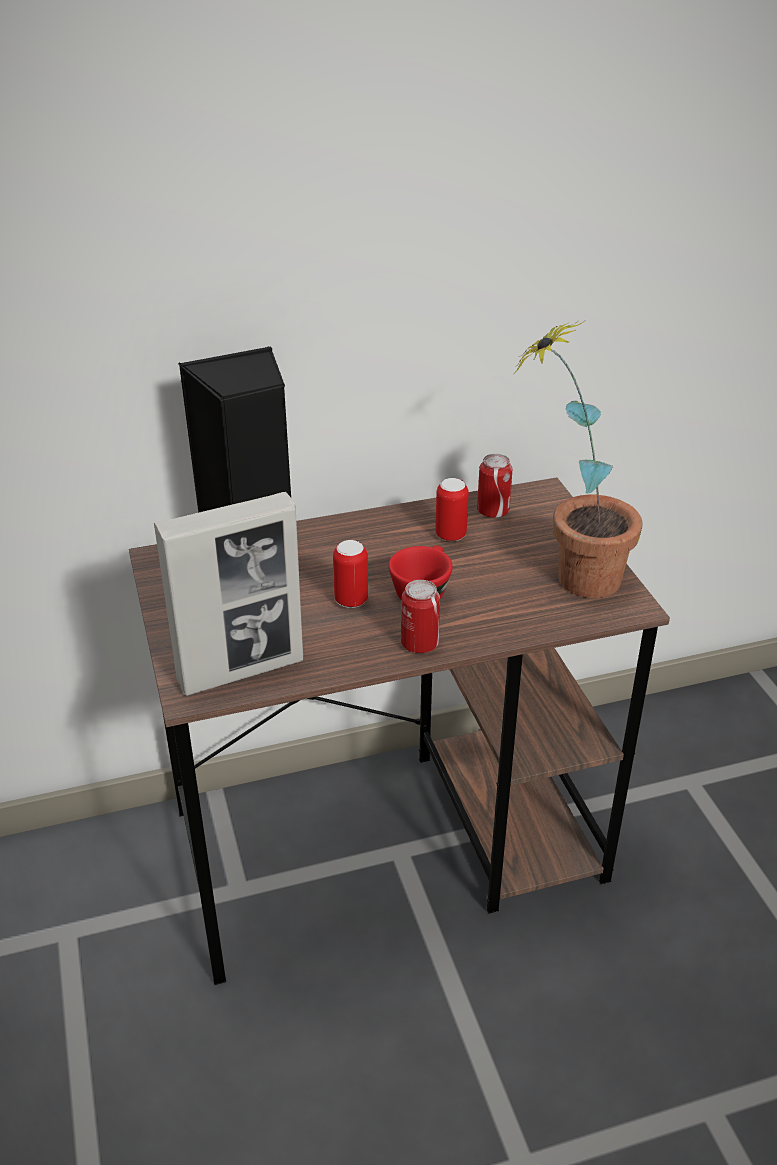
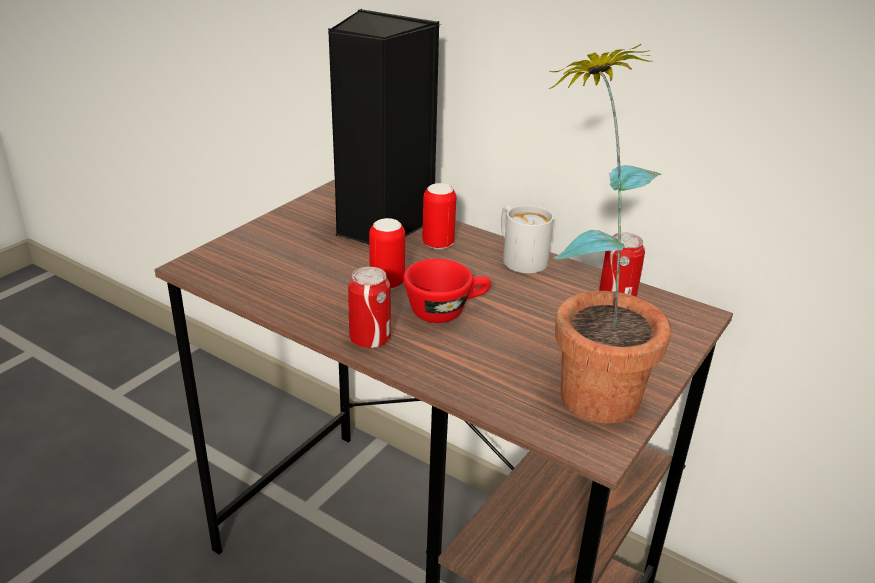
camera: 50 degrees right, 5 degrees down
picture frame [154,492,303,696] -> none
can [435,478,469,541] -> can moved to [422,183,456,250]
none -> white mug [501,205,554,273]

